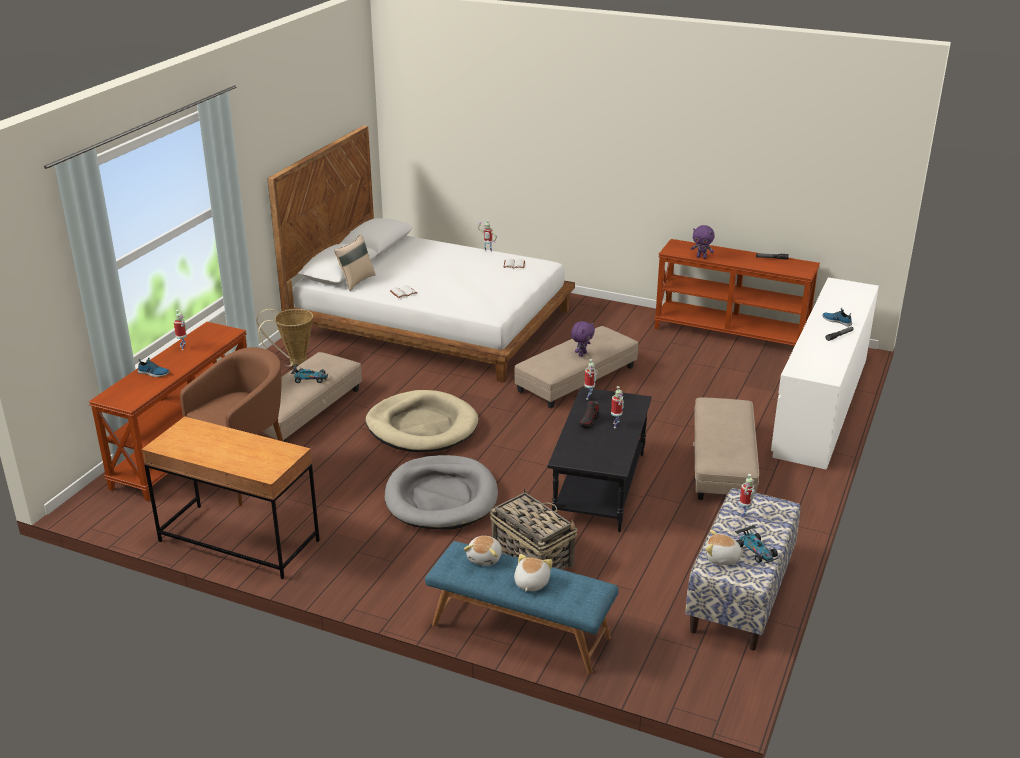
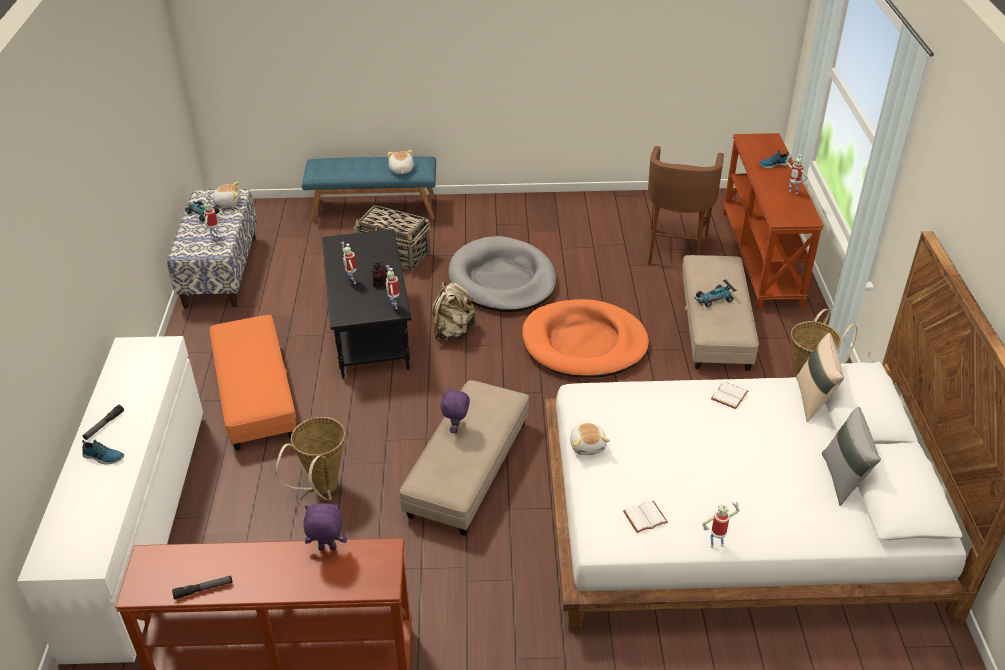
camera: 155 degrees right, 10 degrees up
brown desk [141,416,320,579] -> none
beige dog bed [366,390,479,452] -> orange dog bed [522,299,649,378]
plush toy [514,554,553,592] -> plush toy moved to [570,423,610,455]
beige ottoman [693,397,759,500] -> orange ottoman [210,315,296,450]
none -> basket [275,417,345,500]
none -> beige backpack [432,282,476,342]
none -> grey pillow [822,406,881,506]

